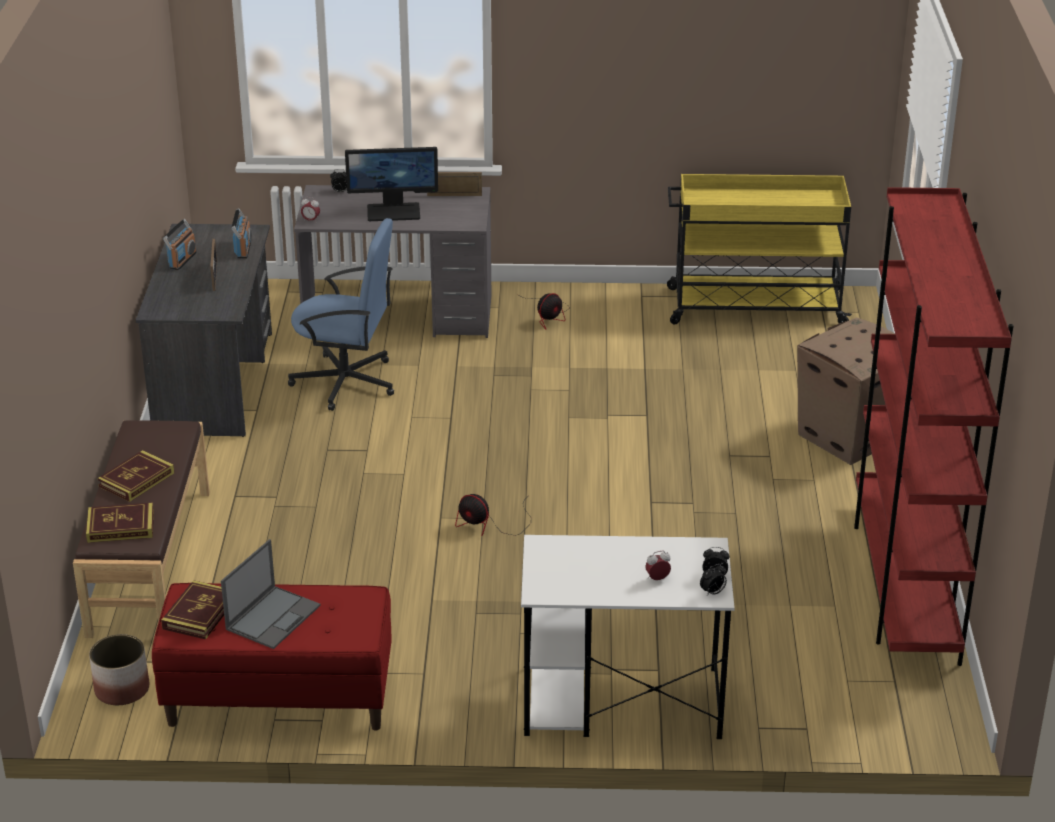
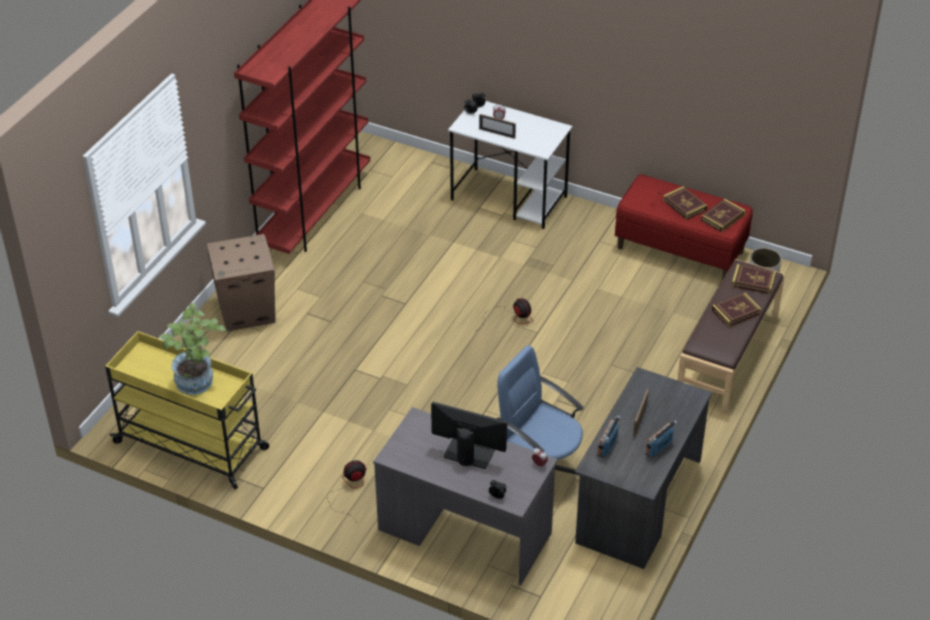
camera: 155 degrees left, 10 degrees up
laptop [221,539,320,649] -> book [663,186,708,220]
picture frame [427,172,482,196] -> picture frame moved to [479,114,516,139]
none -> potted plant [159,303,226,395]

